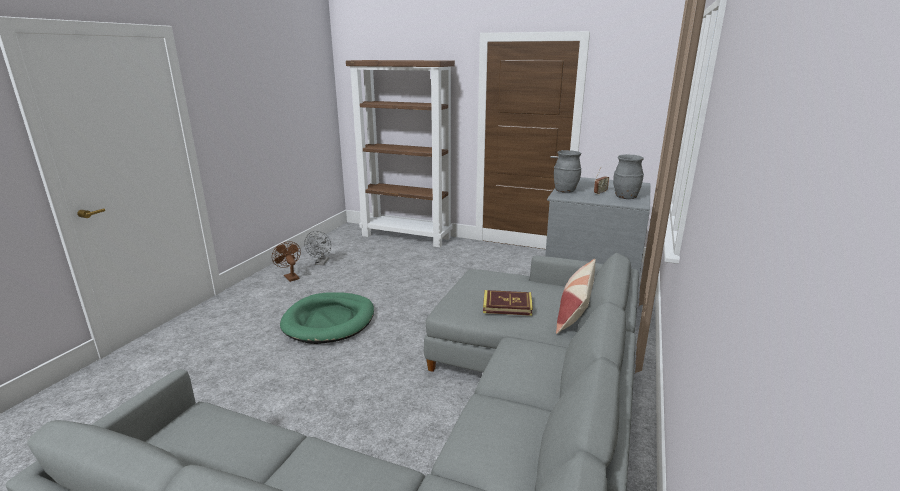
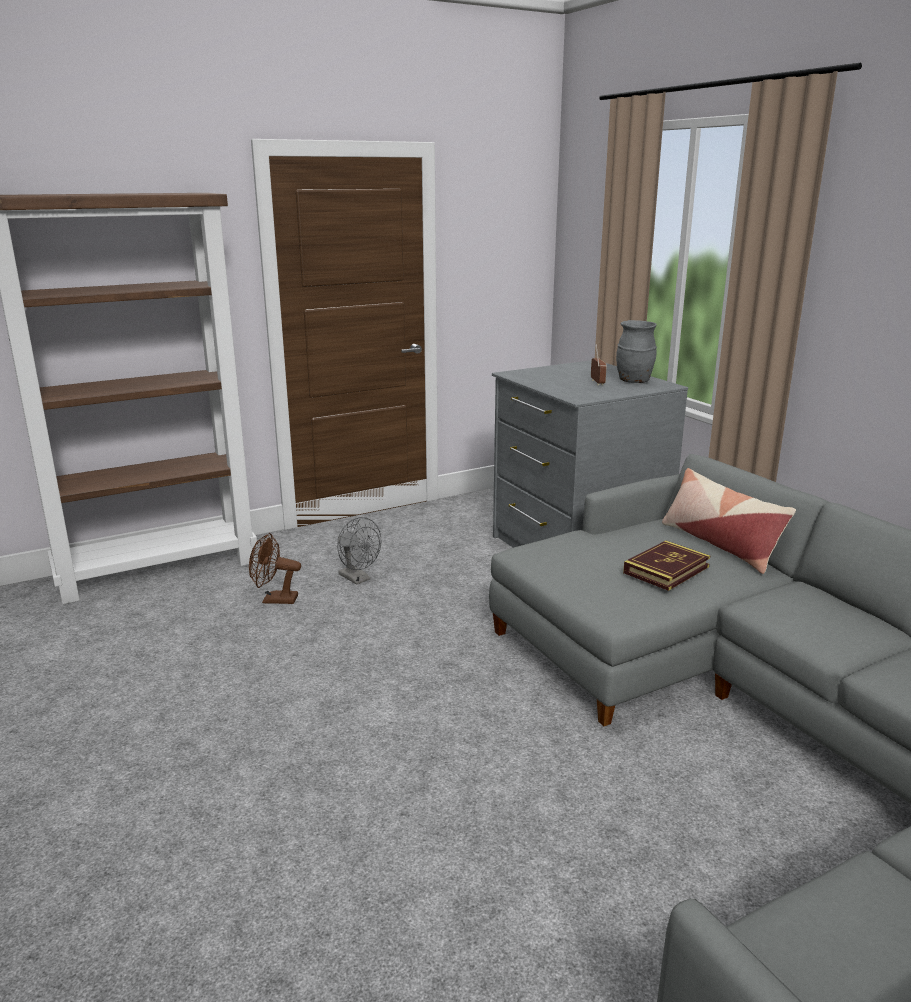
camera: 50 degrees left, 0 degrees up
brown fan [272,241,301,282] -> brown fan moved to [249,533,301,604]
green dog bed [280,292,374,344] -> none
grey fan [304,231,331,265] -> grey fan moved to [337,517,381,585]
grey vase [554,150,581,193] -> none

